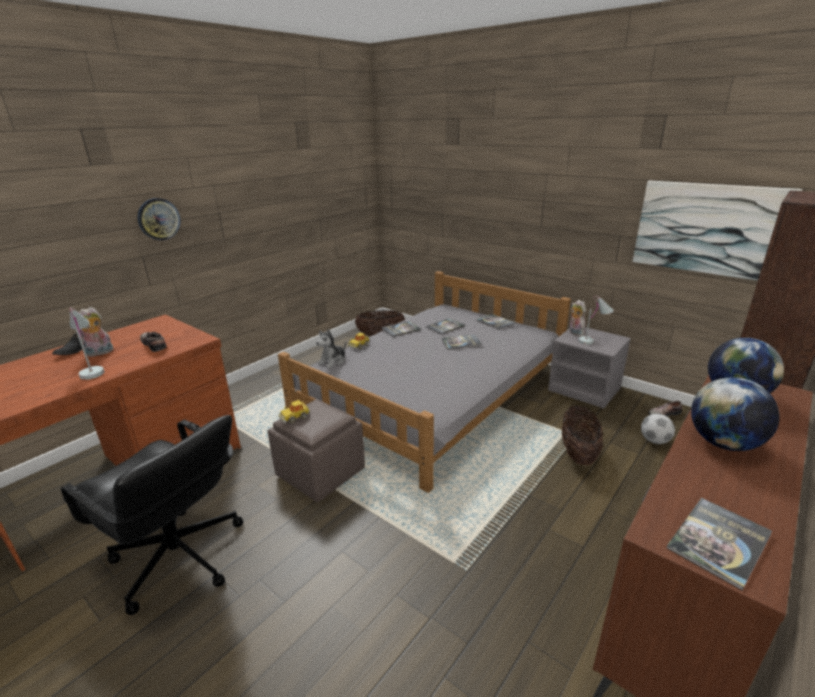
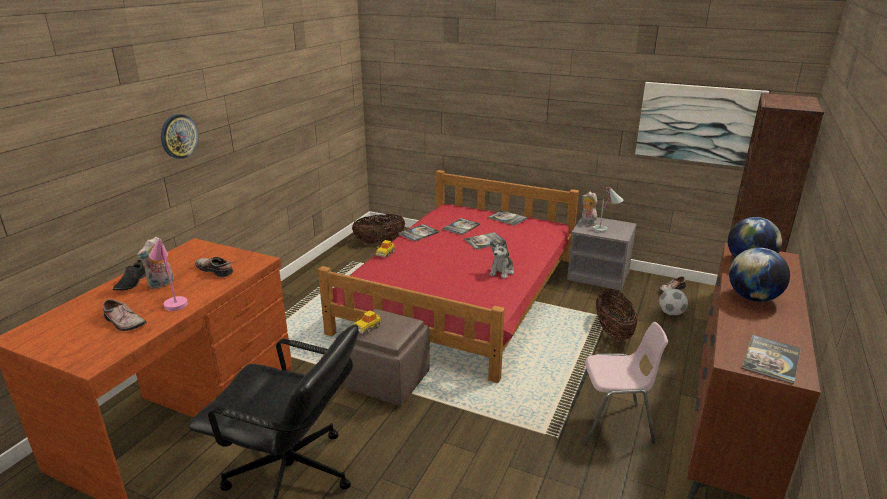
camera: 15 degrees left, 0 degrees up
white table lamp [70,307,104,380] -> pink table lamp [149,239,188,311]
grey bed [278,271,571,493] -> red bed [318,170,579,383]
plush toy [316,329,346,368] -> plush toy moved to [489,239,514,279]
none -> shoe [103,299,147,331]
none -> pink chair [572,322,668,446]

